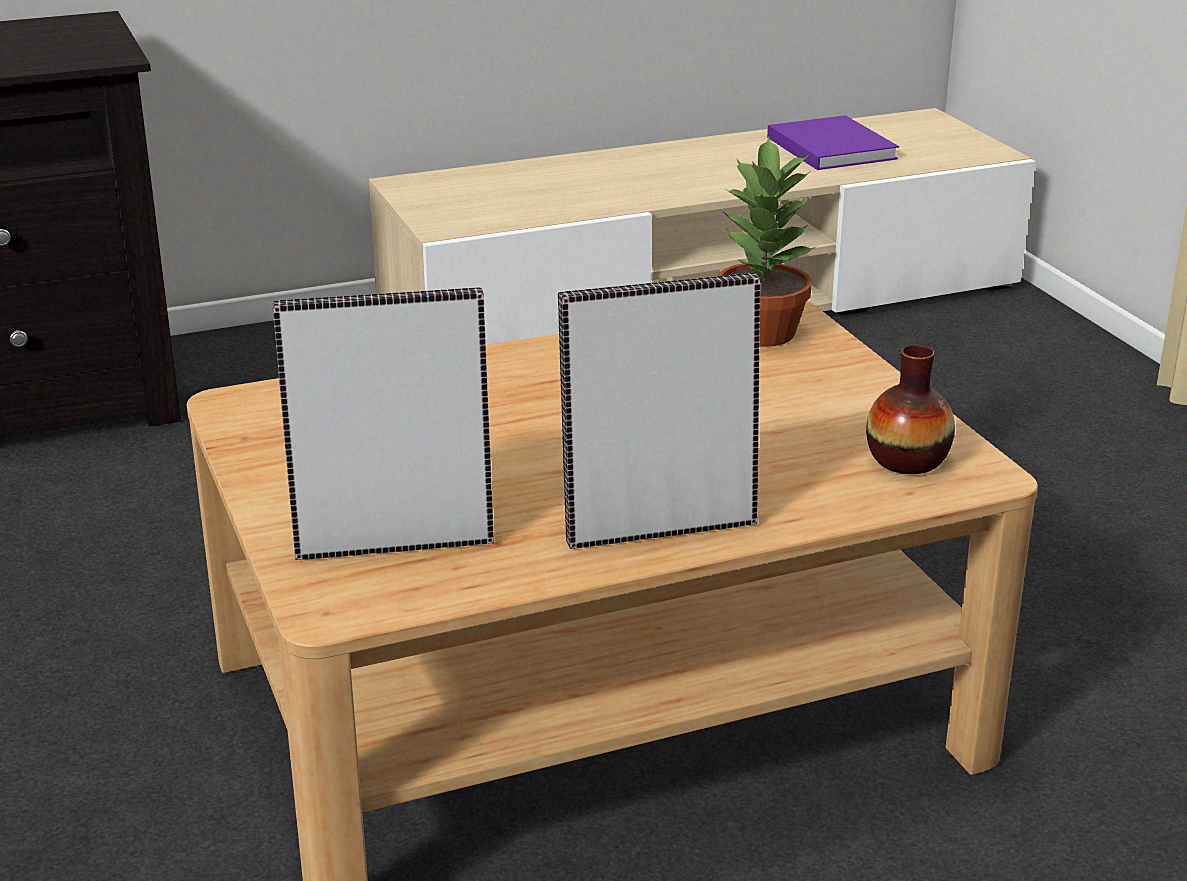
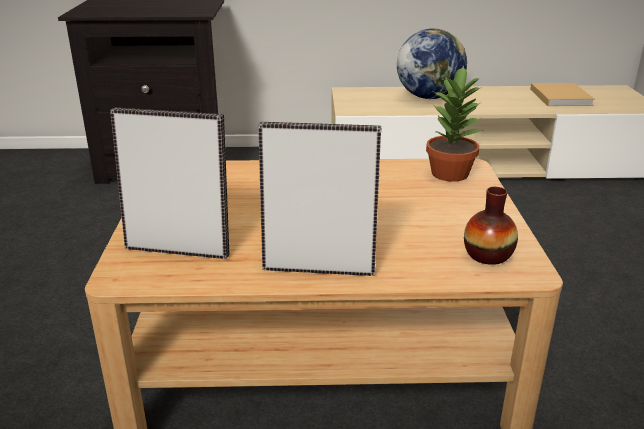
camera: 20 degrees right, 0 degrees up
purple book [767,115,899,170] -> beige book [530,83,595,106]
none -> globe [397,29,467,99]

